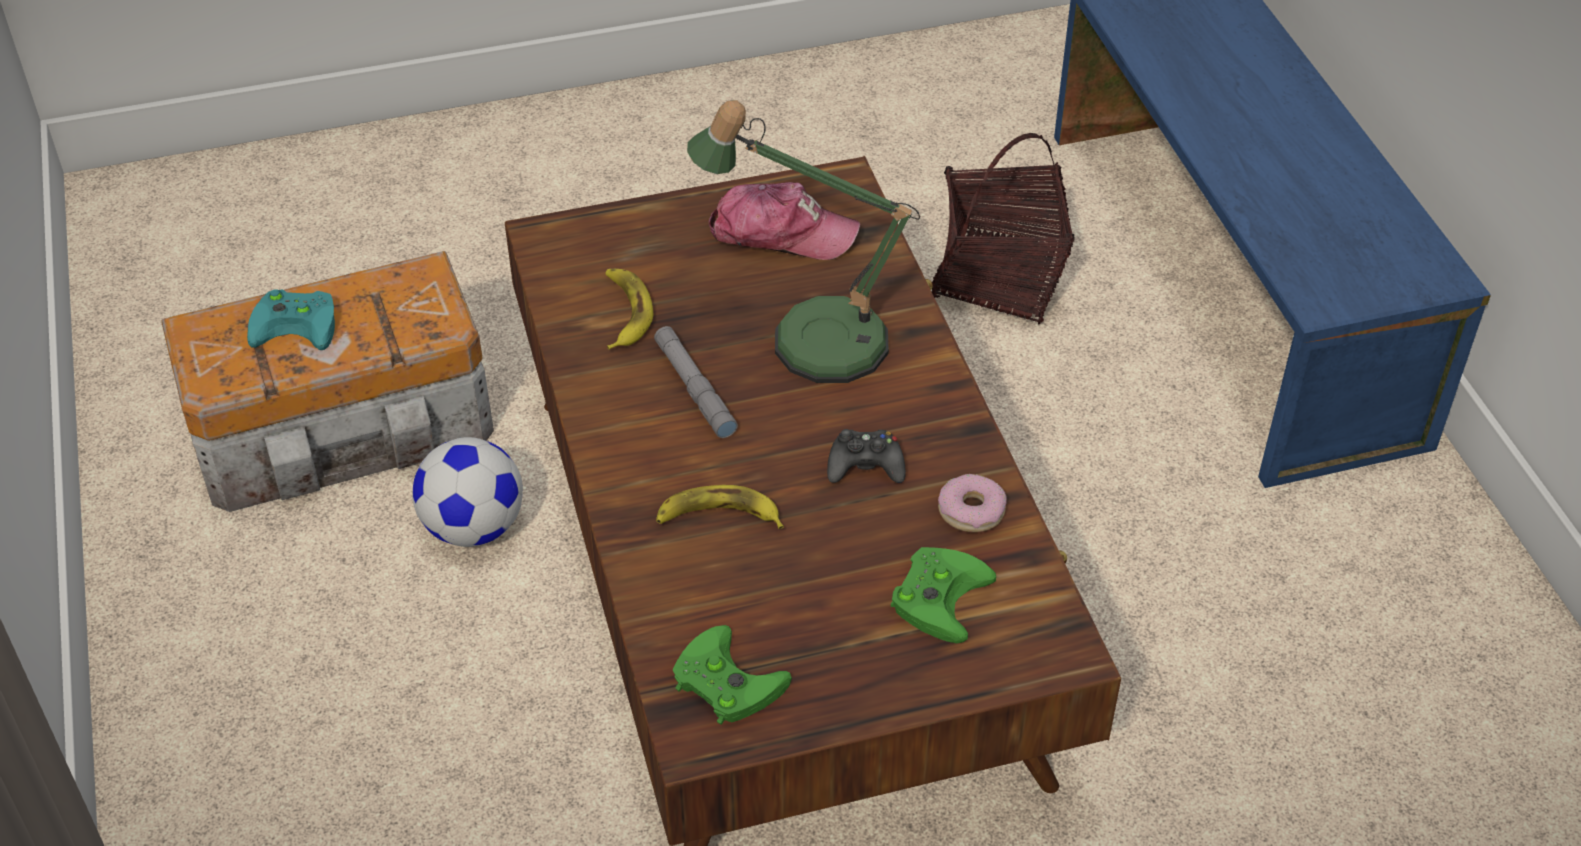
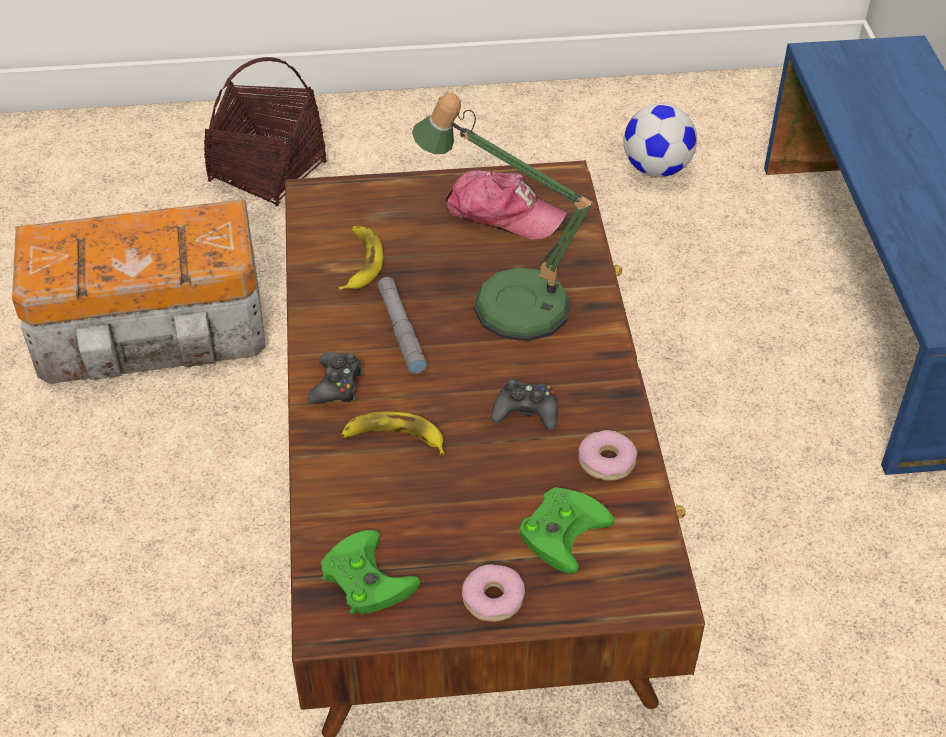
camera: 10 degrees right, 0 degrees up
turquoise game controller [247,289,335,350] -> none
football [412,437,523,547] -> football moved to [623,103,697,177]
basket [932,133,1075,325] -> basket moved to [204,57,326,206]
none -> black game controller [308,352,364,404]
none -> donut [462,564,525,622]

